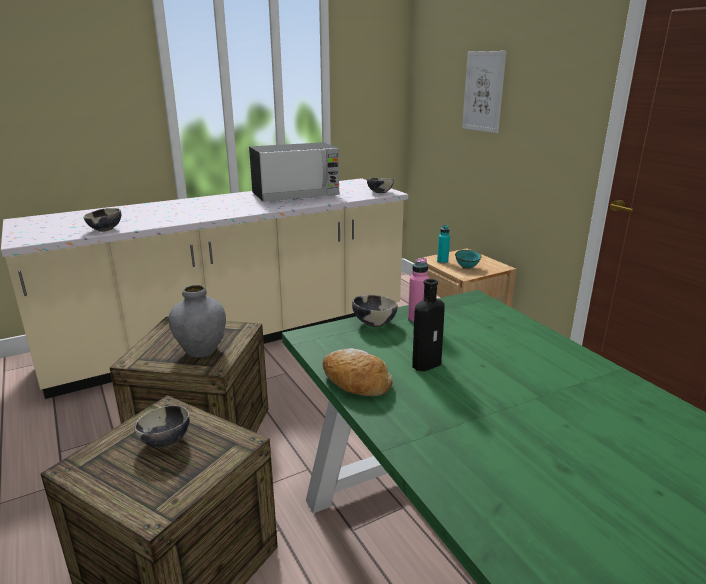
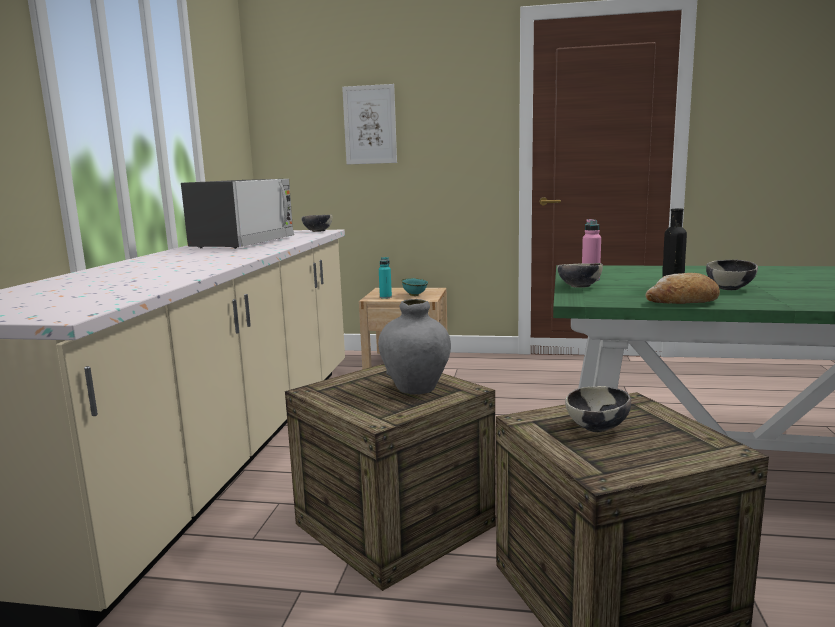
camera: 50 degrees left, 10 degrees down
bowl [83,208,121,232] -> bowl moved to [706,260,758,290]

